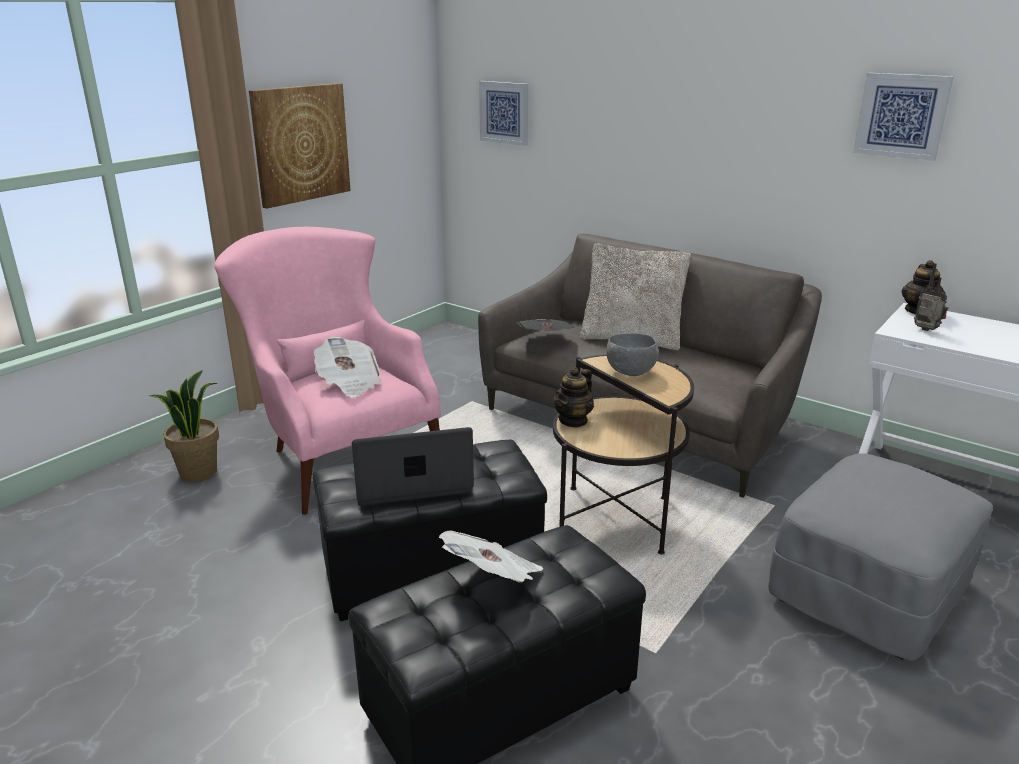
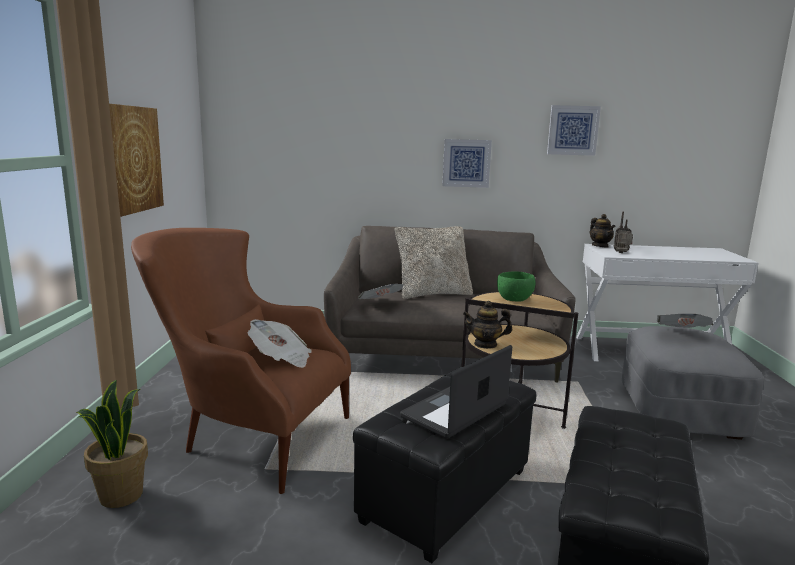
camera: 35 degrees left, 10 degrees down
pink armchair [214,227,441,515] -> brown armchair [131,228,351,494]
newspaper [439,530,543,583] -> newspaper moved to [657,314,714,328]
picture [479,81,528,146] -> picture moved to [442,139,492,188]
teapot [553,367,594,428] -> teapot turned 90 degrees clockwise [463,301,512,349]
grey bowl [606,333,659,376] -> green bowl [497,272,535,301]

